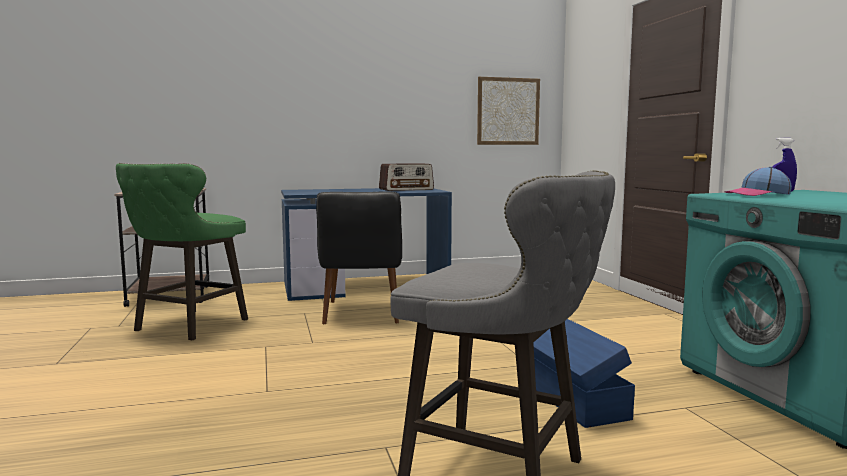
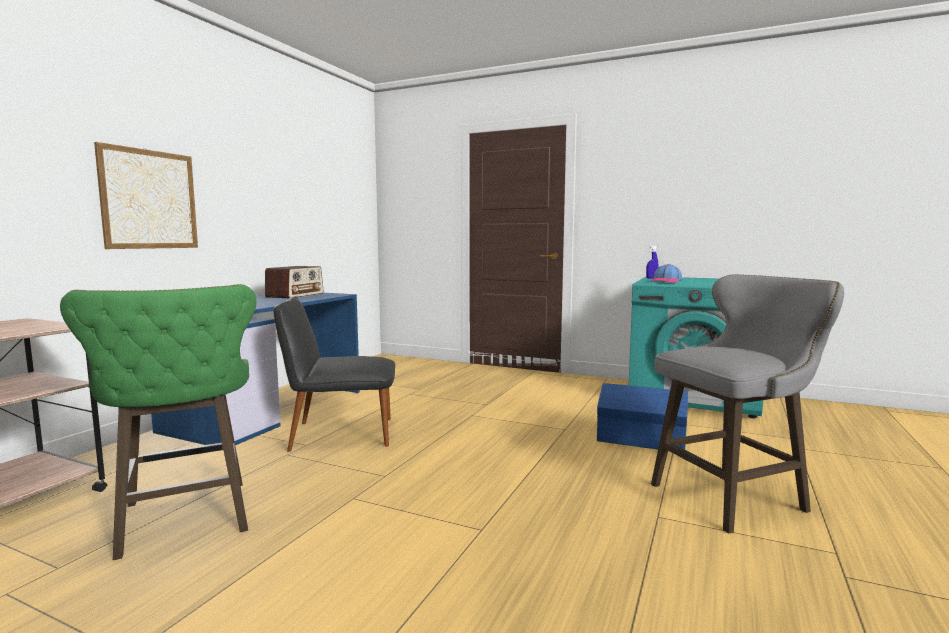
camera: 50 degrees left, 0 degrees up
black chair [316,192,402,324] -> black chair turned 135 degrees clockwise [273,296,395,452]
picture [477,77,540,145] -> picture moved to [94,142,198,249]

